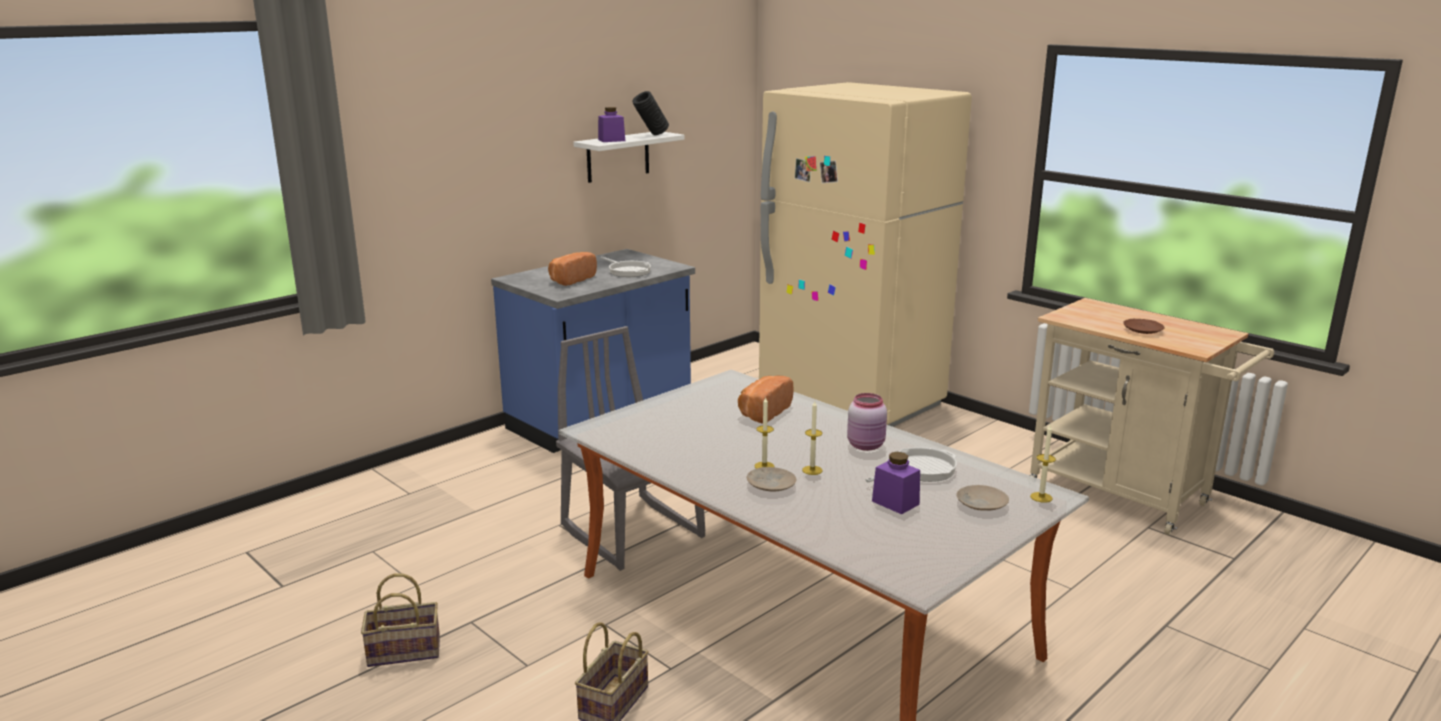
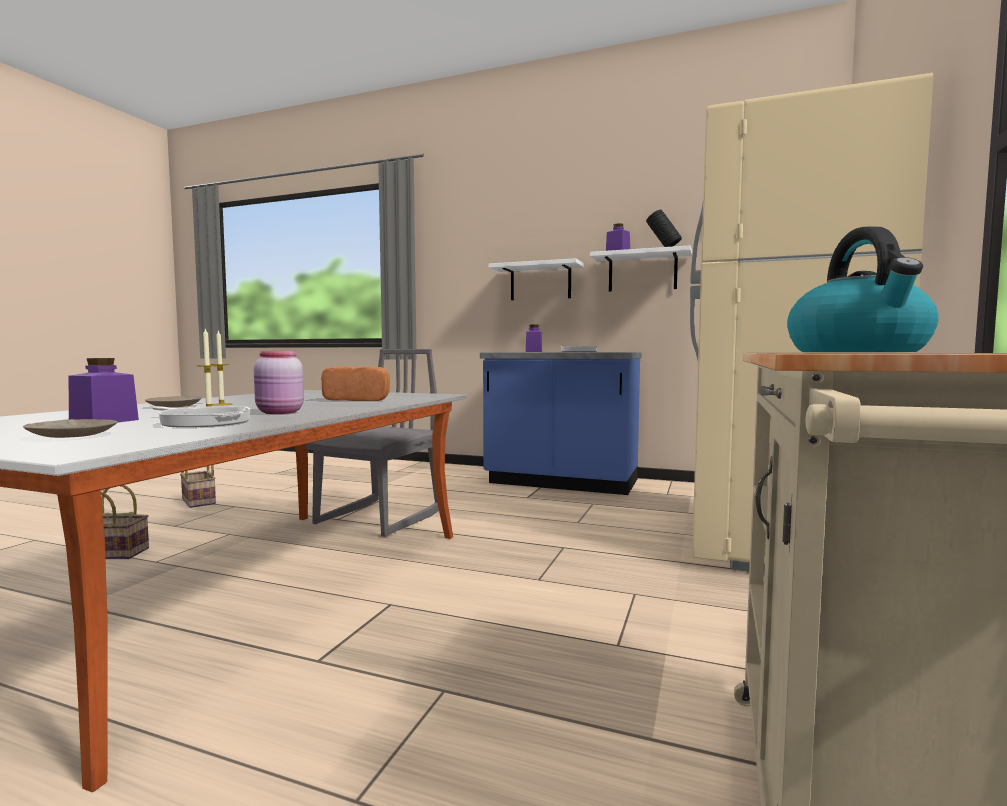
camera: 65 degrees right, 15 degrees down
bread [548,252,597,286] -> purple jar [526,325,542,352]
candle [1030,425,1056,503] -> none
brown plate [1123,319,1165,334] -> kettle [787,226,939,352]
none -> white shelf [488,258,584,300]

